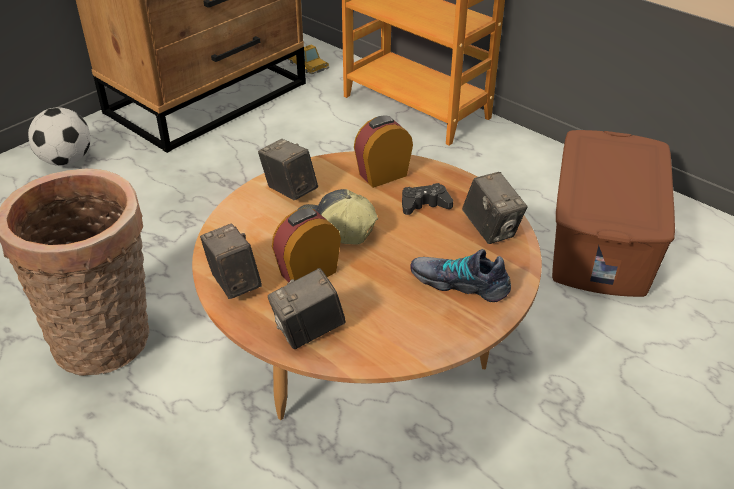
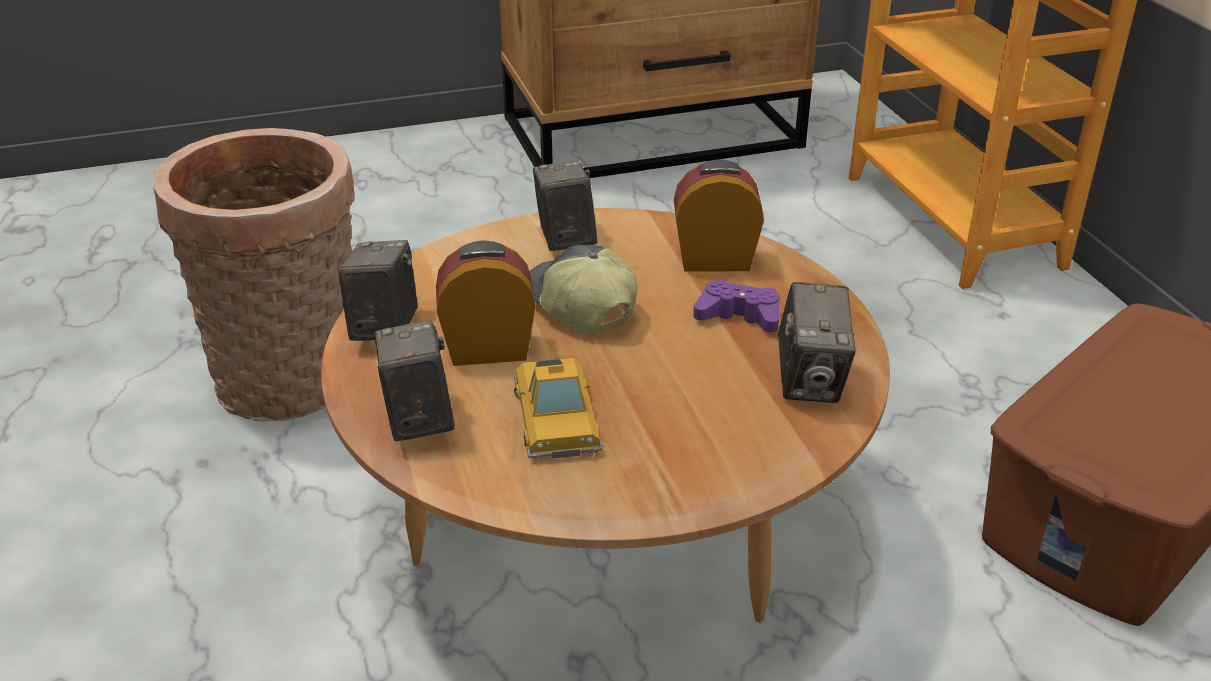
camera: 30 degrees right, 5 degrees down
football [28,108,91,166] -> none
camera [268,268,346,349] -> camera turned 75 degrees clockwise [375,320,455,441]
toy car [287,44,330,74] -> toy car moved to [514,358,603,459]
black game controller [402,183,453,215] -> purple game controller [693,279,780,333]
shoe [411,249,511,302] -> none

